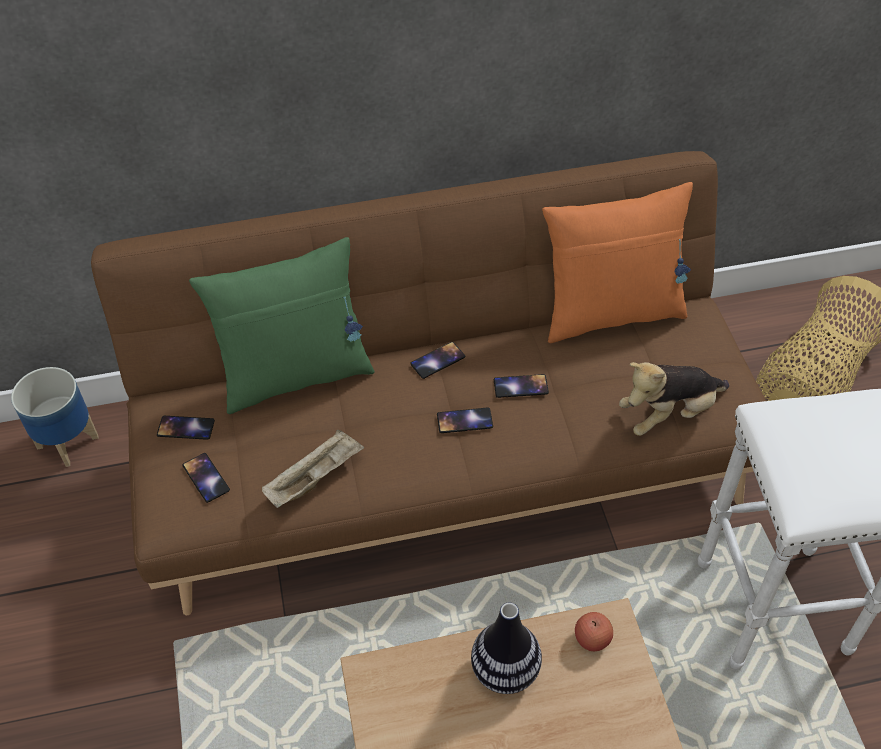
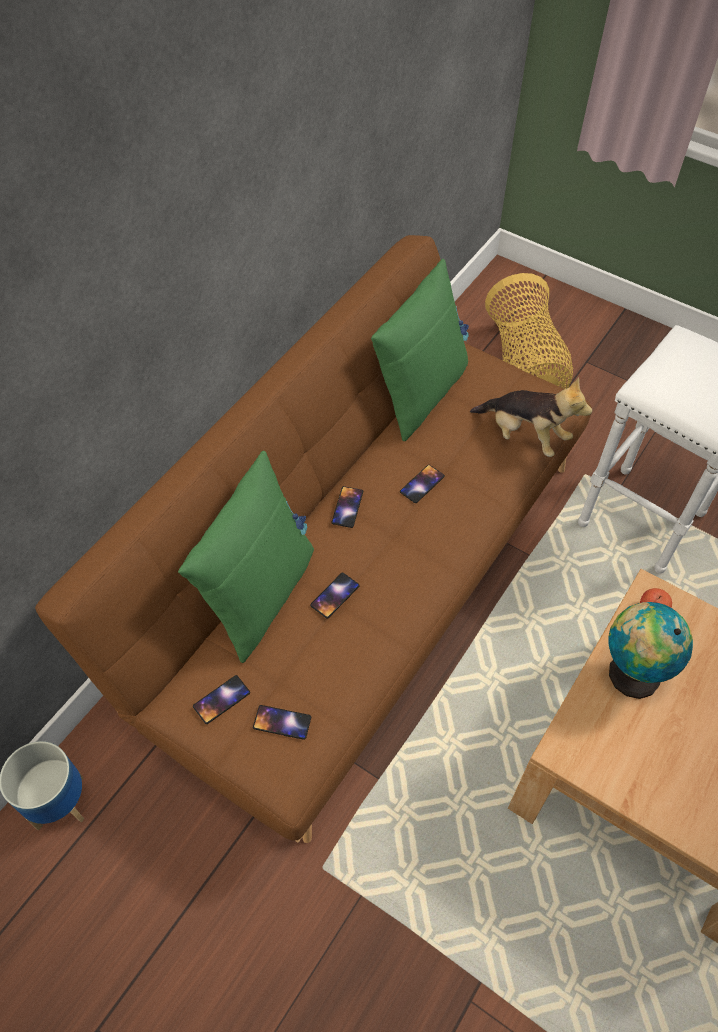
camera: 45 degrees left, 5 degrees up
beige tray [262,429,364,508] -> none
phone [437,407,493,433] -> phone moved to [310,573,360,619]
vase [471,602,542,694] -> globe [608,602,693,699]
orange pillow [542,182,693,343] -> green pillow [371,259,469,441]
plush toy [619,362,729,436] -> plush toy turned 75 degrees counterclockwise [470,377,592,457]

